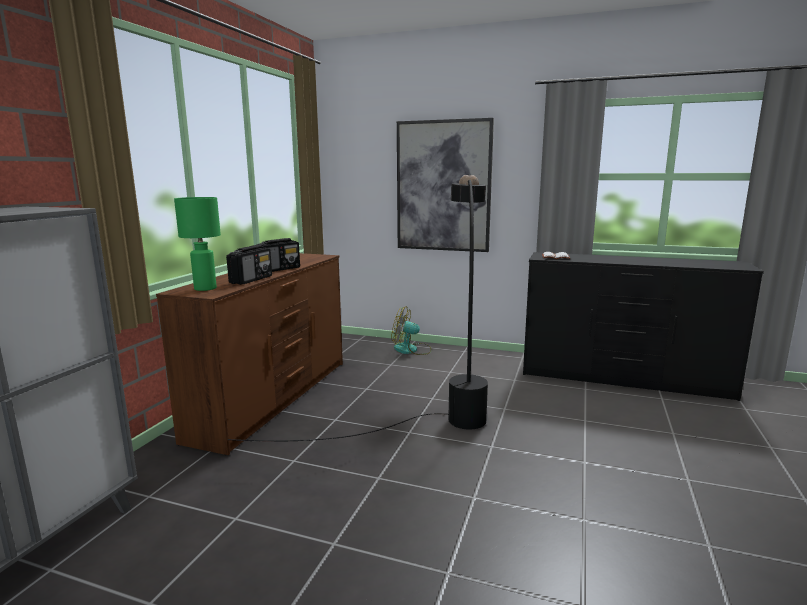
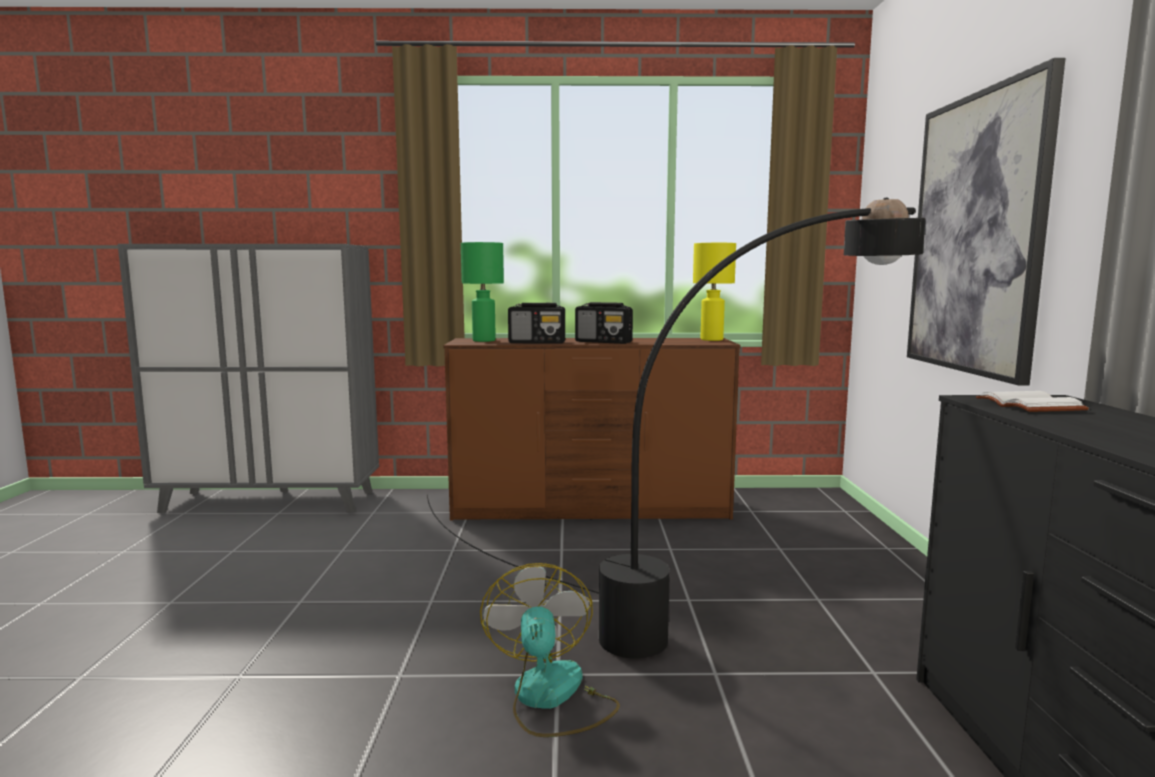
camera: 70 degrees right, 5 degrees down
fan [391,306,432,355] -> fan moved to [480,563,620,737]
none -> yellow table lamp [693,243,736,341]

